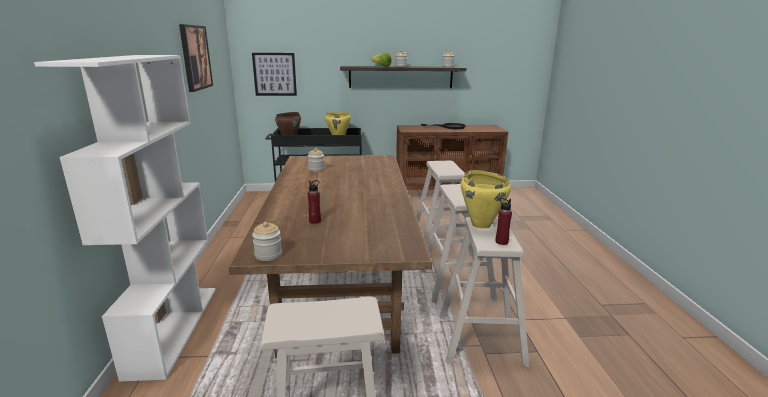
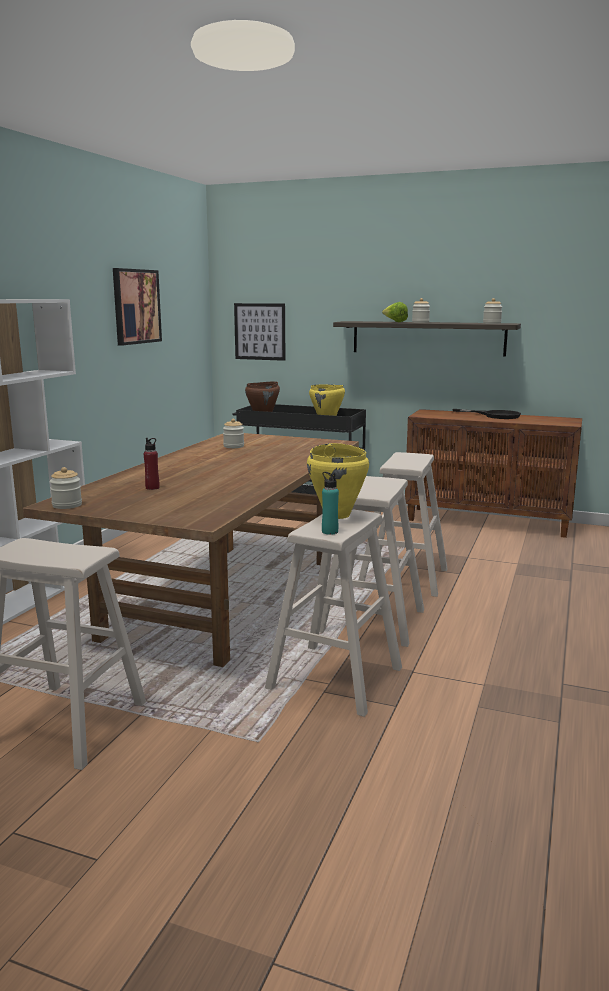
camera: 25 degrees right, 5 degrees down
red bottle [496,198,512,245] -> turquoise bottle [322,472,339,535]

